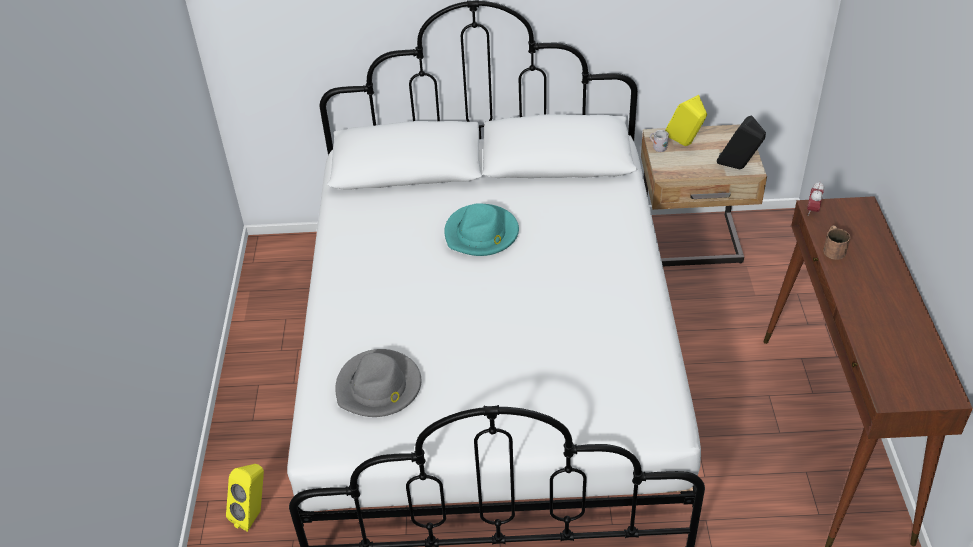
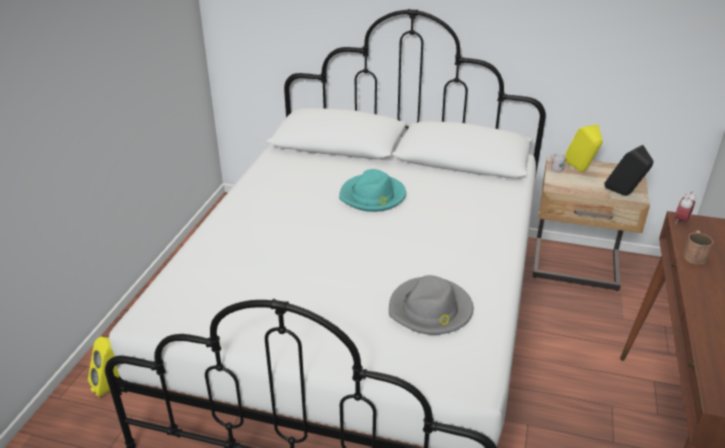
camera: 15 degrees right, 10 degrees down
grey hat [335,349,421,417] -> grey hat moved to [389,275,473,335]

